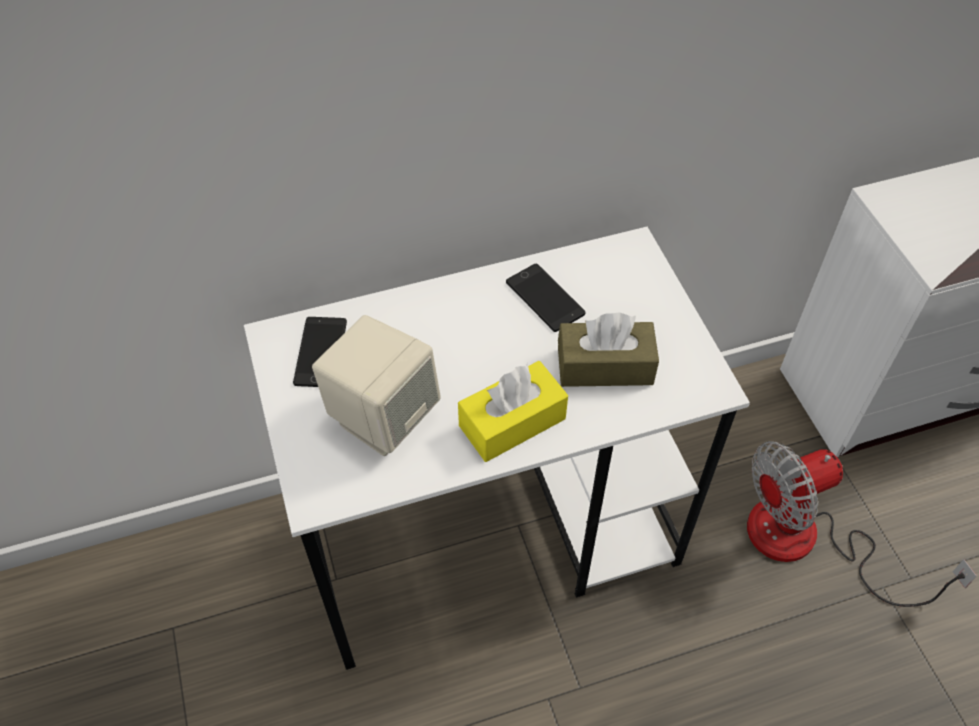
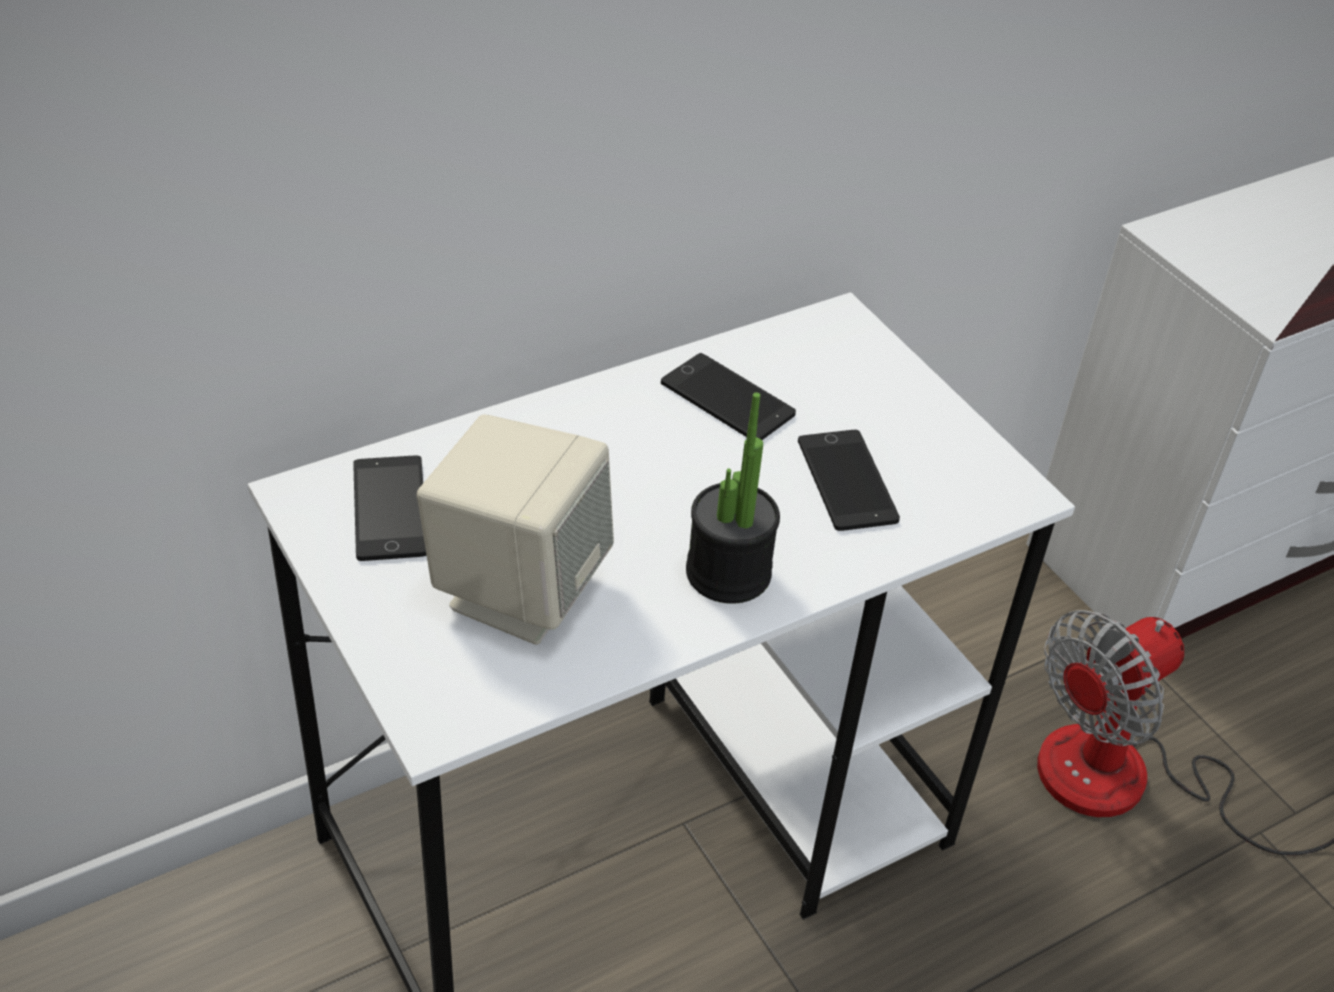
camera: 15 degrees left, 10 degrees down
yellow tissue box [458,361,568,462] -> potted plant [686,392,780,604]
brown tissue box [558,312,659,387] -> phone [798,430,900,531]

